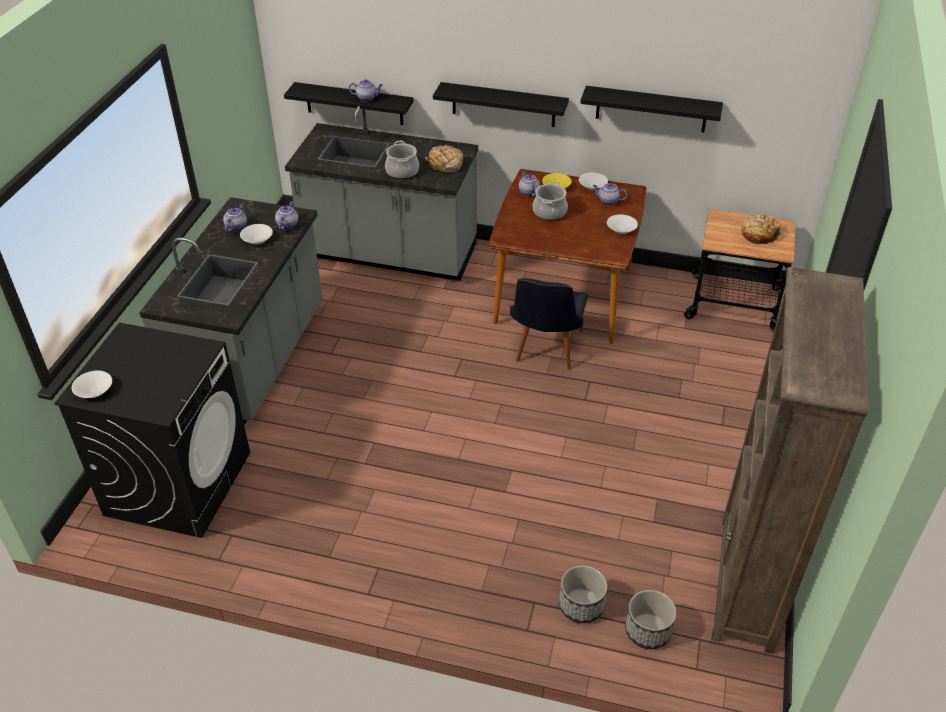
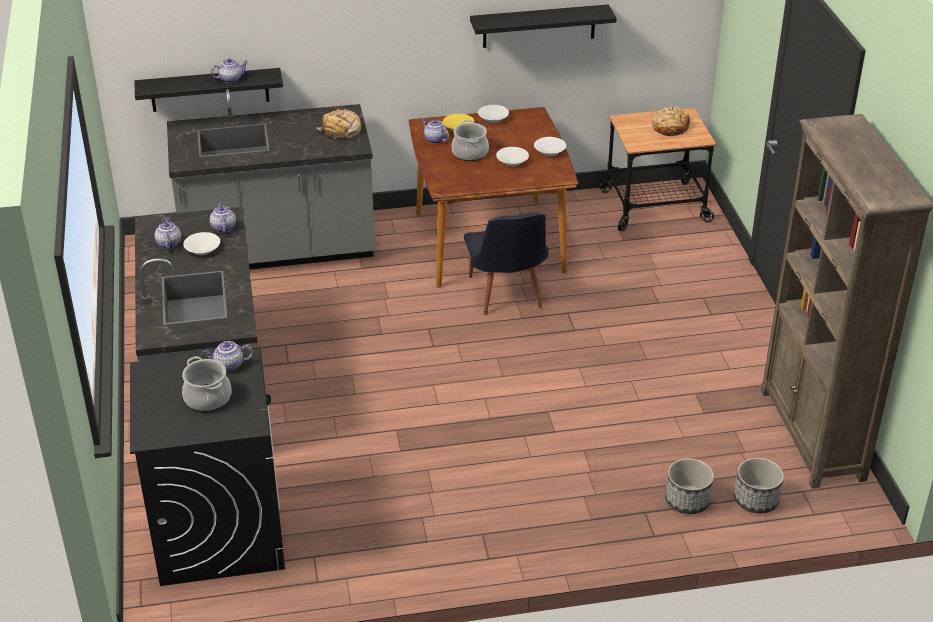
camera: 25 degrees left, 5 degrees down
white bowl [72,371,112,398] -> white bowl moved to [496,147,529,166]
cooking pot [385,141,419,179] -> cooking pot moved to [182,356,231,411]
black shelf [433,82,569,127] -> none
teapot [593,183,627,206] -> teapot moved to [203,341,253,372]

